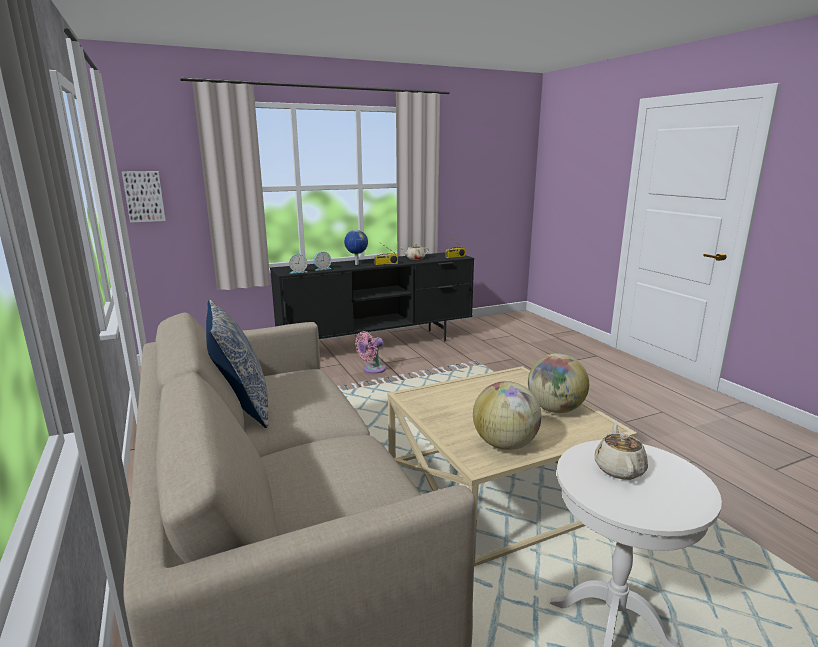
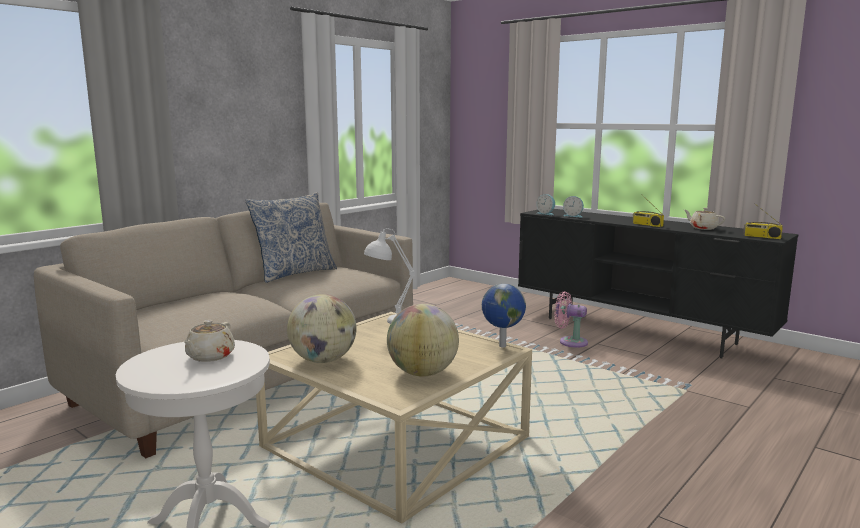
camera: 65 degrees right, 5 degrees down
picture [122,171,166,223] -> none
globe [344,230,368,265] -> globe moved to [482,284,526,347]
beige teapot [595,422,648,480] -> beige teapot turned 120 degrees clockwise [183,320,235,362]
none -> white table lamp [364,229,415,324]

